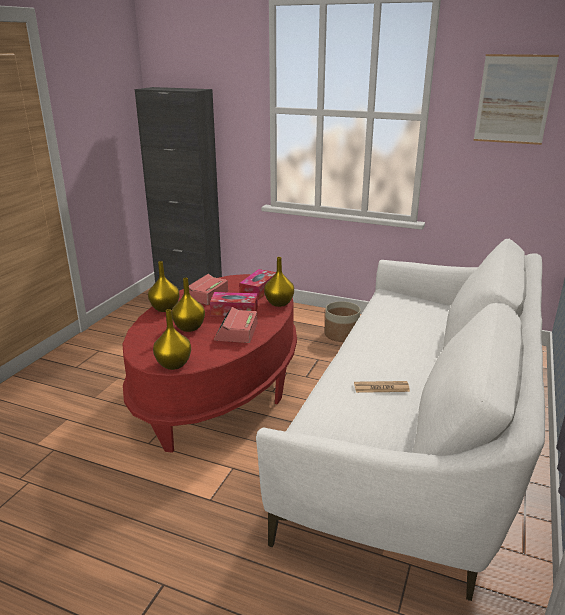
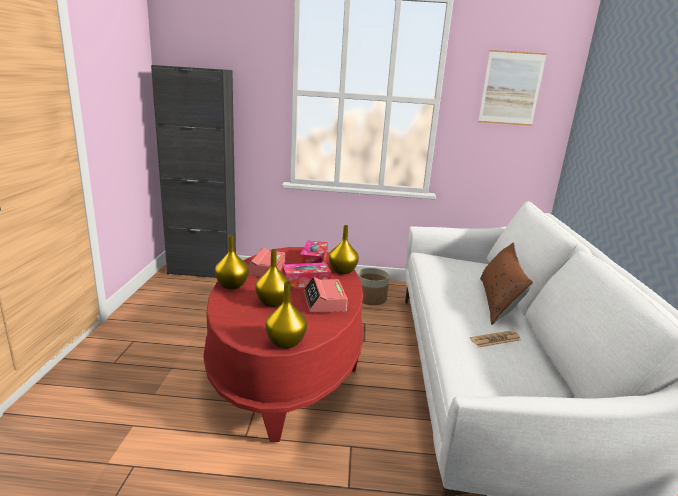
camera: 20 degrees left, 5 degrees down
none -> brown pillow [480,243,533,325]

